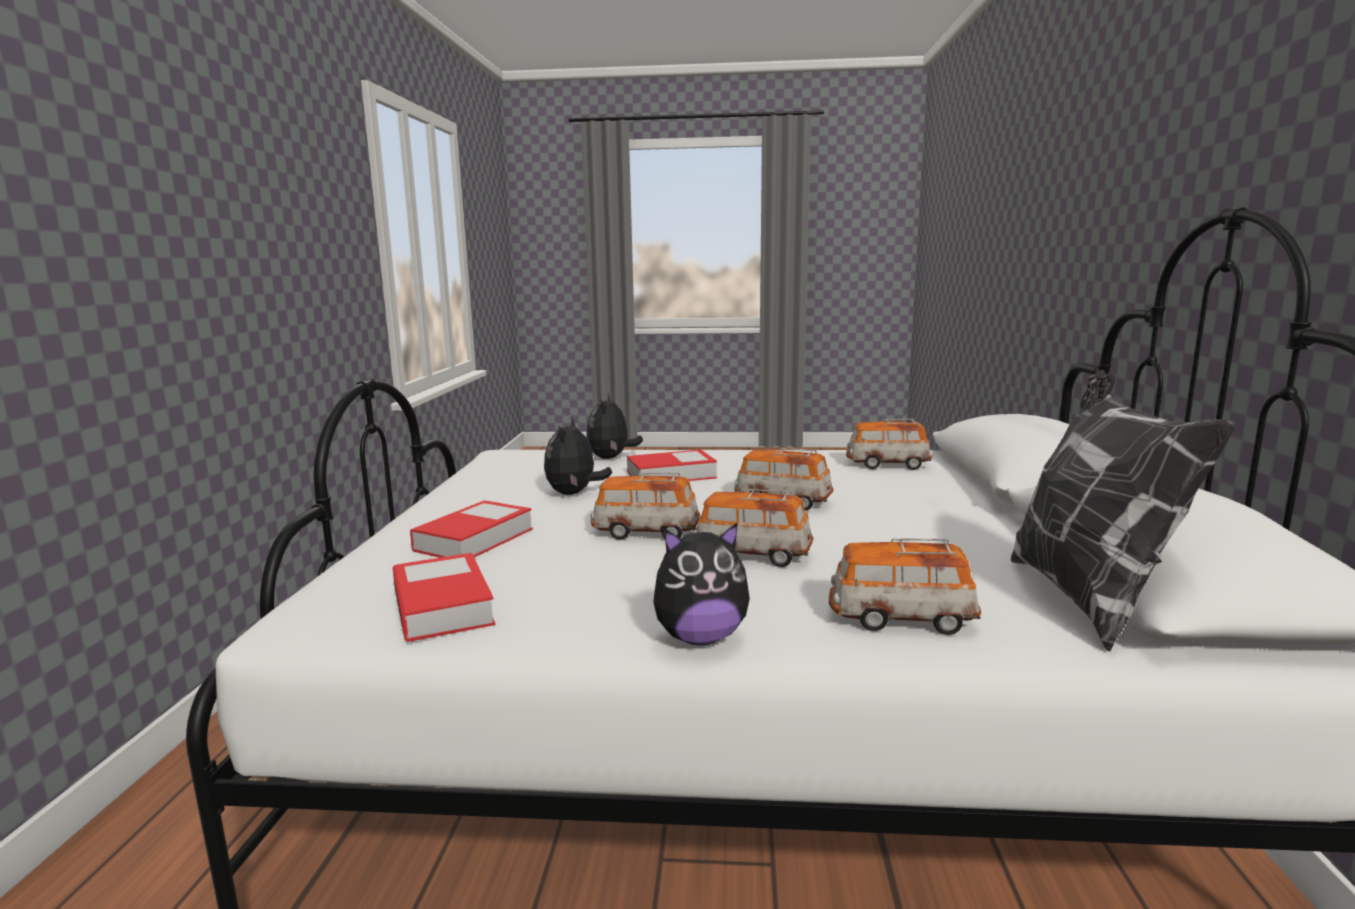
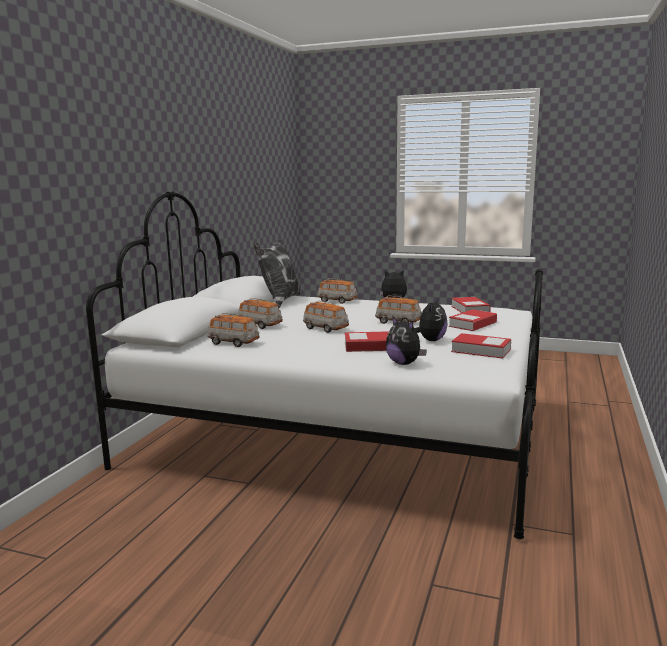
camera: 165 degrees left, 0 degrees up
plush toy [586,394,643,459] -> plush toy turned 120 degrees clockwise [386,317,427,365]
toy car [694,489,813,567] -> toy car moved to [238,298,283,329]
none -> book [451,333,511,359]

